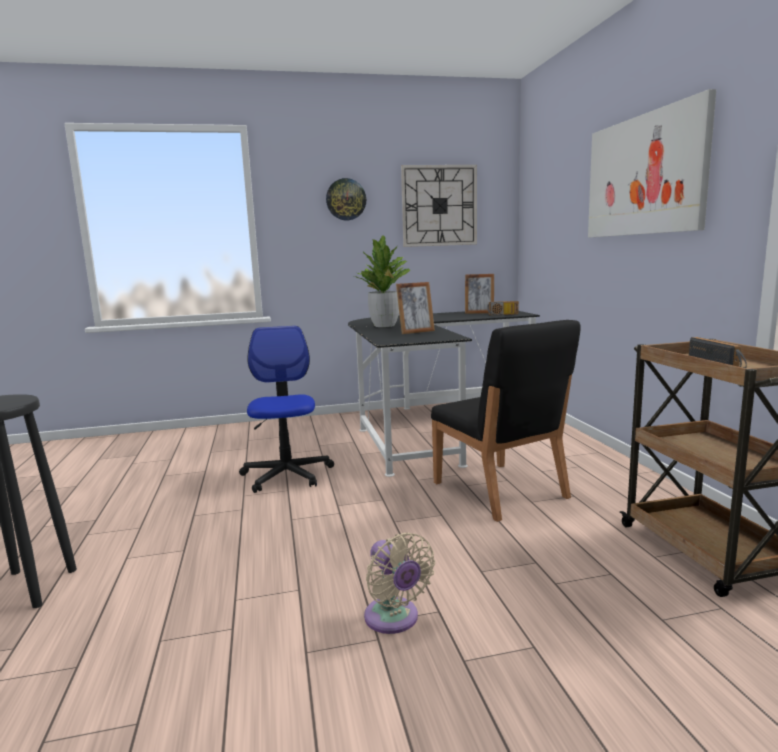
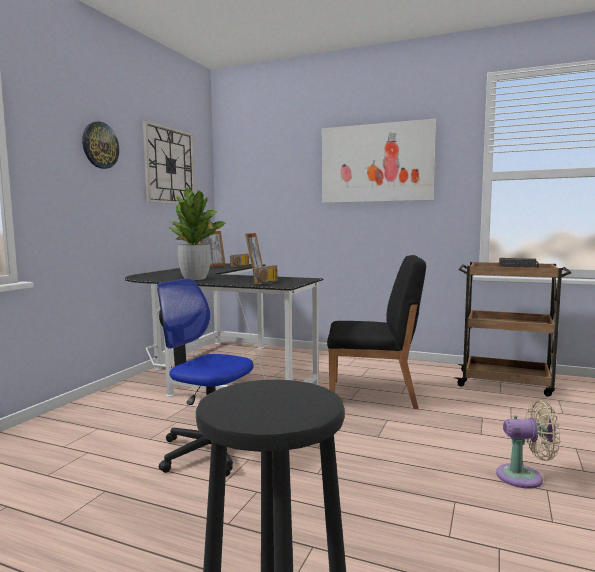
camera: 55 degrees left, 5 degrees down
none -> radio [253,265,278,285]

